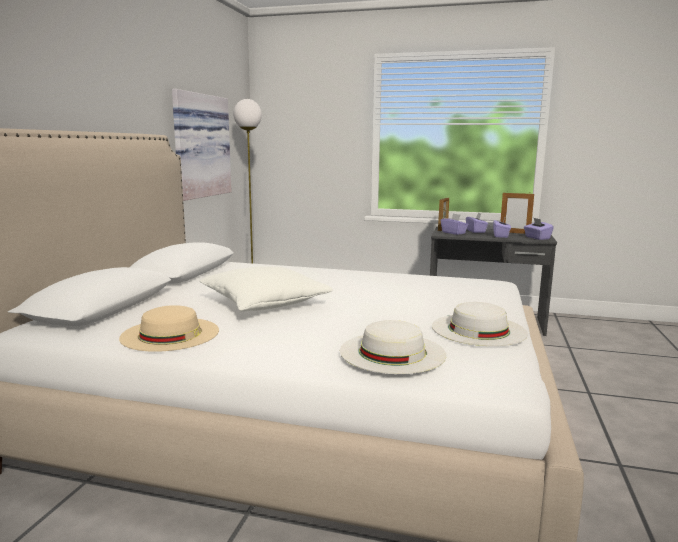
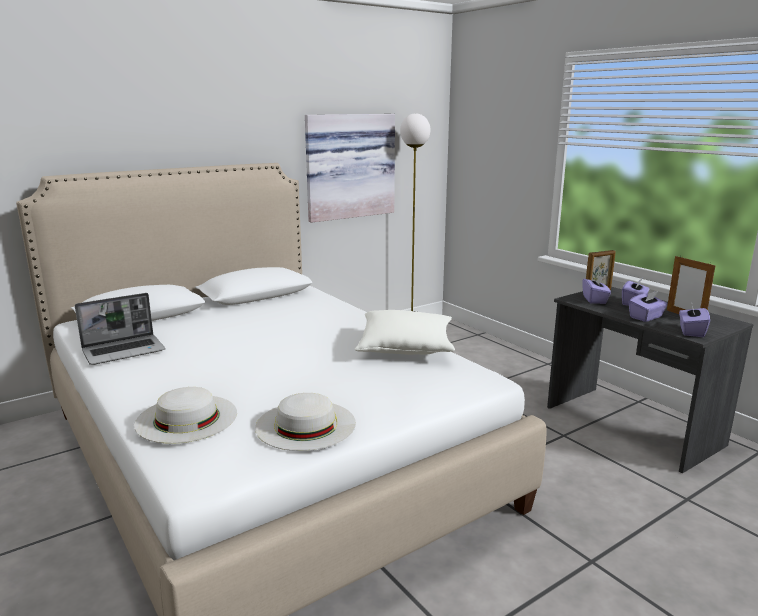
camera: 40 degrees right, 5 degrees up
beige hat [119,305,219,352] -> laptop [75,293,165,365]
white pillow [200,267,333,311] -> white pillow moved to [355,310,455,354]

